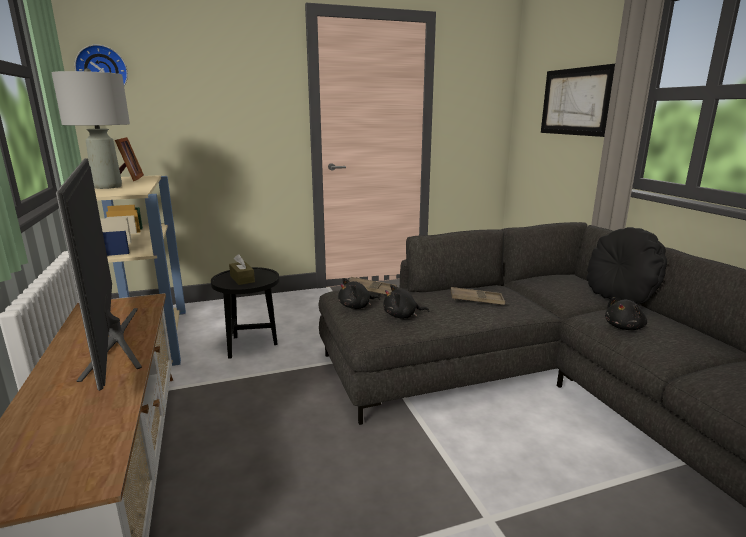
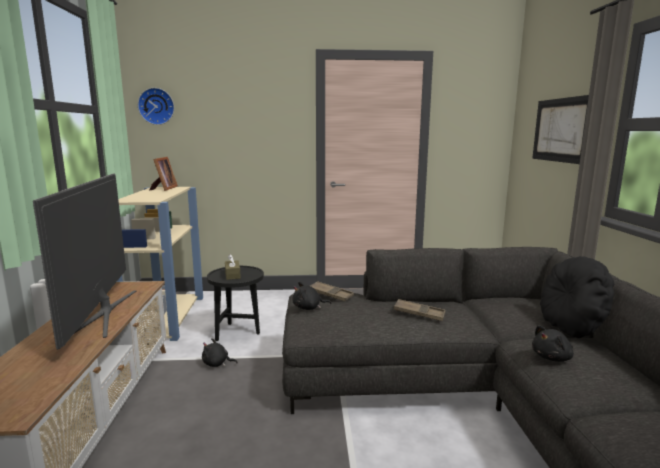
camera: 15 degrees right, 5 degrees down
grey table lamp [51,68,130,189] -> none
black plush toy [383,285,429,319] -> black plush toy moved to [202,338,238,367]

